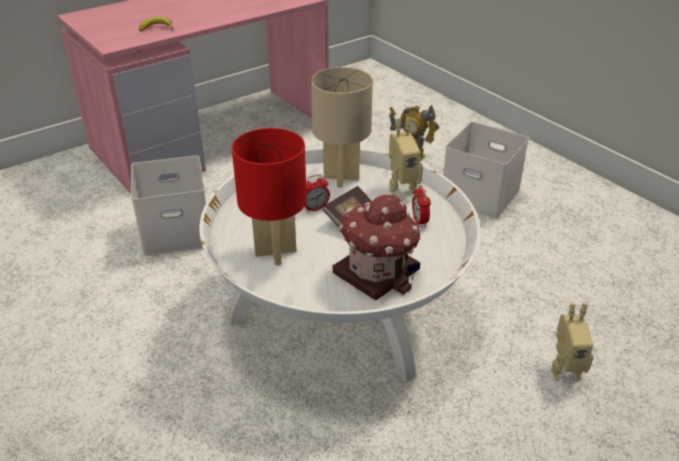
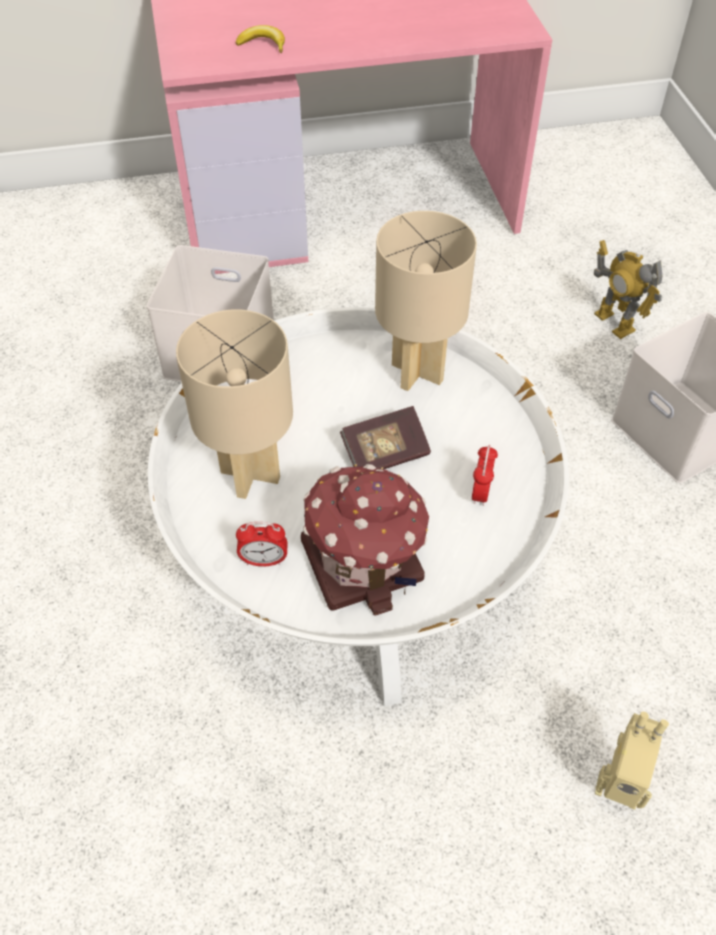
camera: 25 degrees right, 15 degrees up
red table lamp [232,128,307,265] -> beige table lamp [176,309,293,499]
alarm clock [304,174,330,213] -> alarm clock moved to [236,522,287,566]
toy robot [389,117,423,197] -> none

